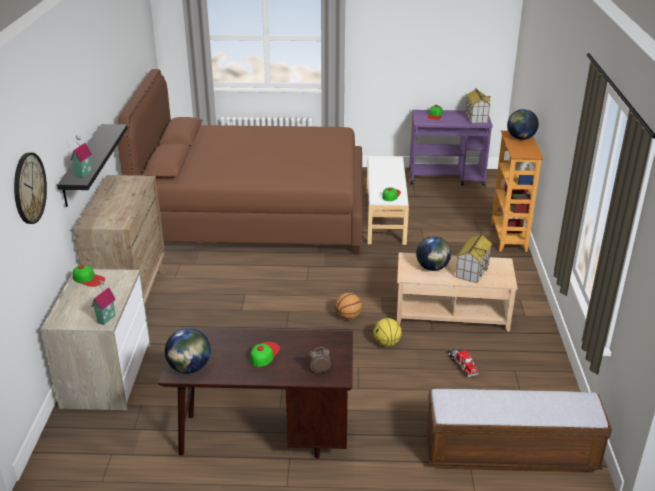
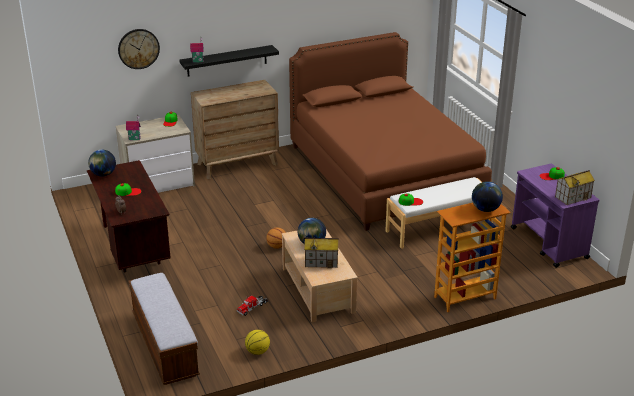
camera: 65 degrees right, 0 degrees up
basketball [373,318,402,347] -> basketball moved to [245,330,270,355]

